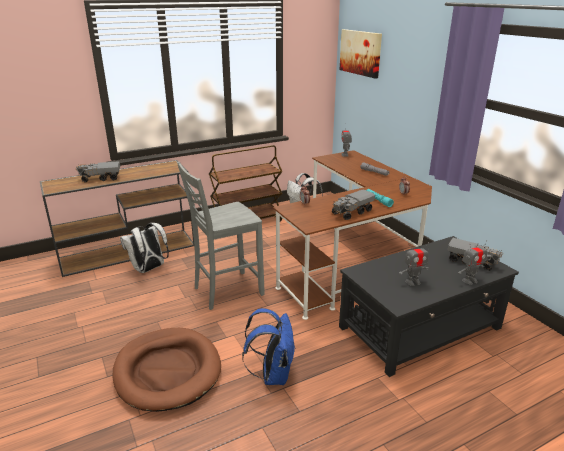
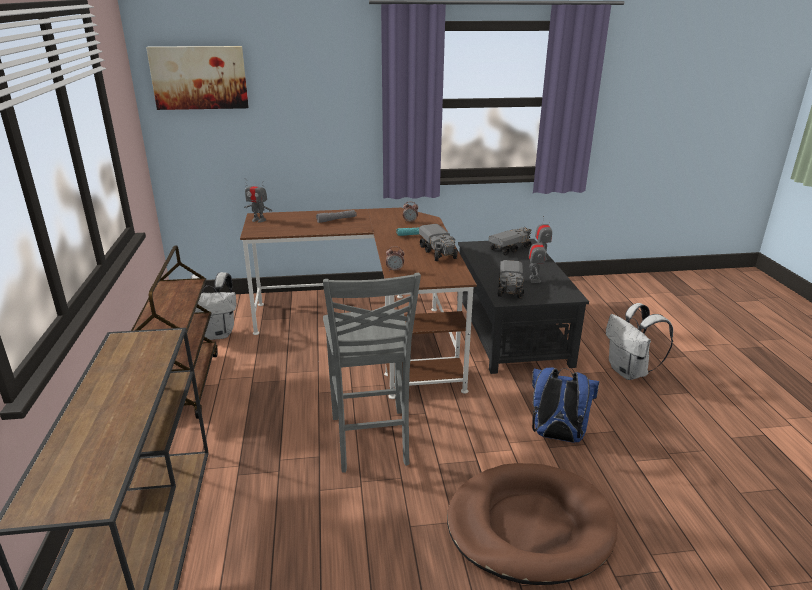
camera: 70 degrees left, 0 degrees up
toy truck [76,161,120,182] -> toy truck moved to [498,260,524,299]
white backpack [120,223,169,273] -> white backpack moved to [606,303,673,380]

